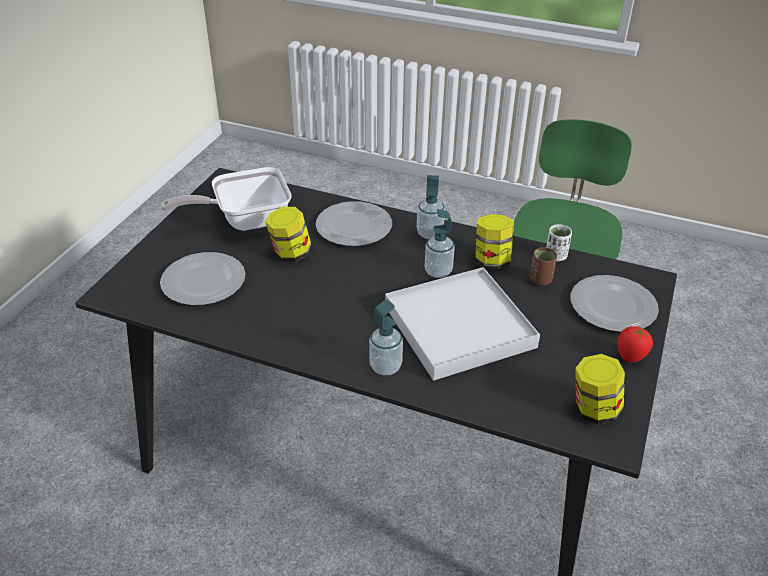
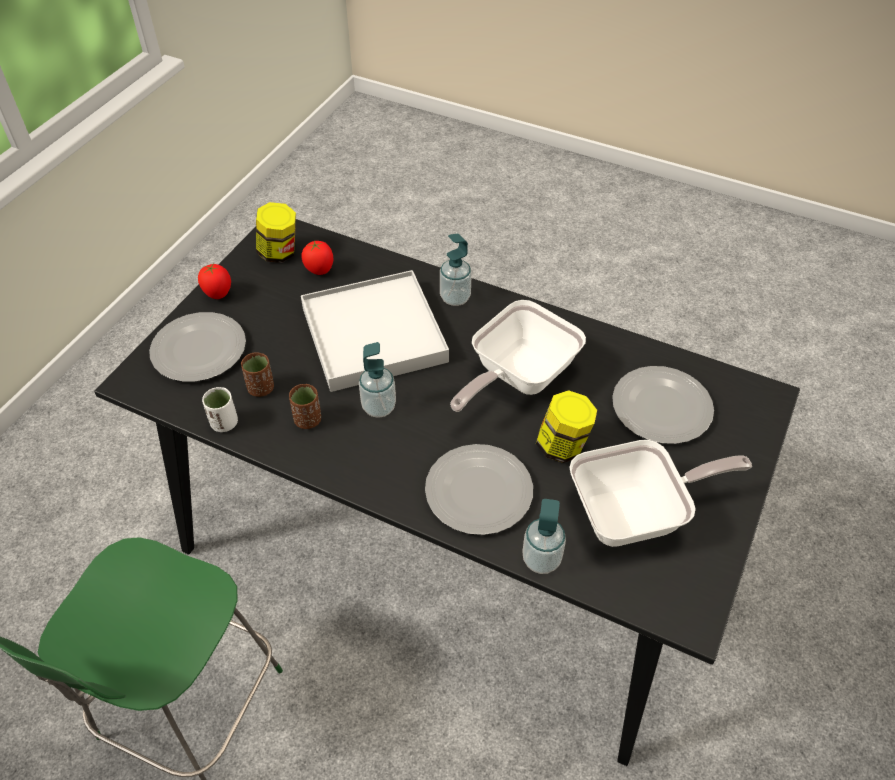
camera: 175 degrees left, 10 degrees up
soap dispenser [417,175,445,239] -> soap dispenser moved to [522,499,566,574]
jar [475,214,514,269] -> brown cup [289,384,321,429]
none -> tomato [301,241,334,275]
none -> frying pan [450,300,586,412]

